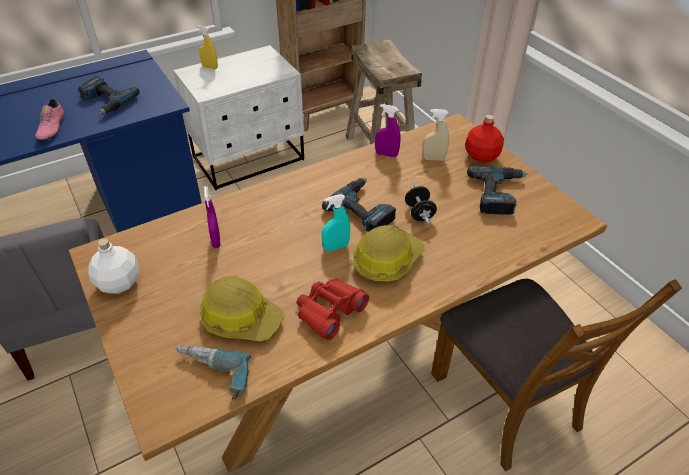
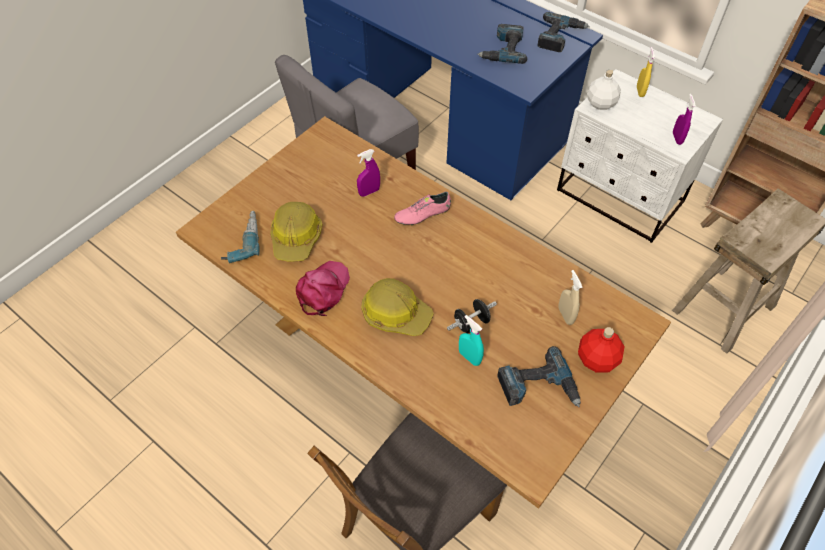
camera: 70 degrees right, 10 degrees up
pink shoe [35,98,64,141] -> pink shoe moved to [394,192,451,225]
white bottle [88,238,139,294] -> white bottle moved to [587,70,621,110]
red binoculars [297,279,369,340] -> pink cap [296,261,350,316]
power drill [322,178,397,232] -> power drill moved to [537,12,590,52]
turquoise spray bottle [322,194,350,251] -> turquoise spray bottle moved to [459,315,484,366]
purple spray bottle [375,104,401,157] -> purple spray bottle moved to [673,94,696,145]

